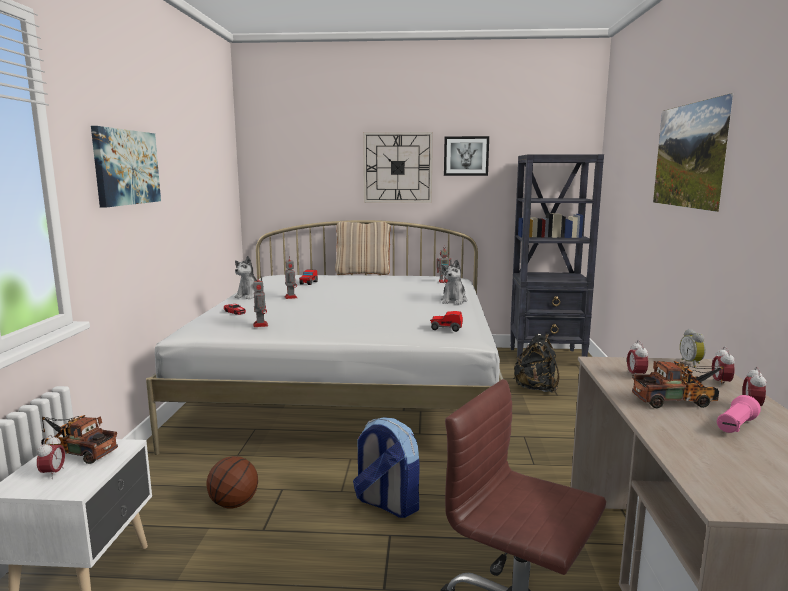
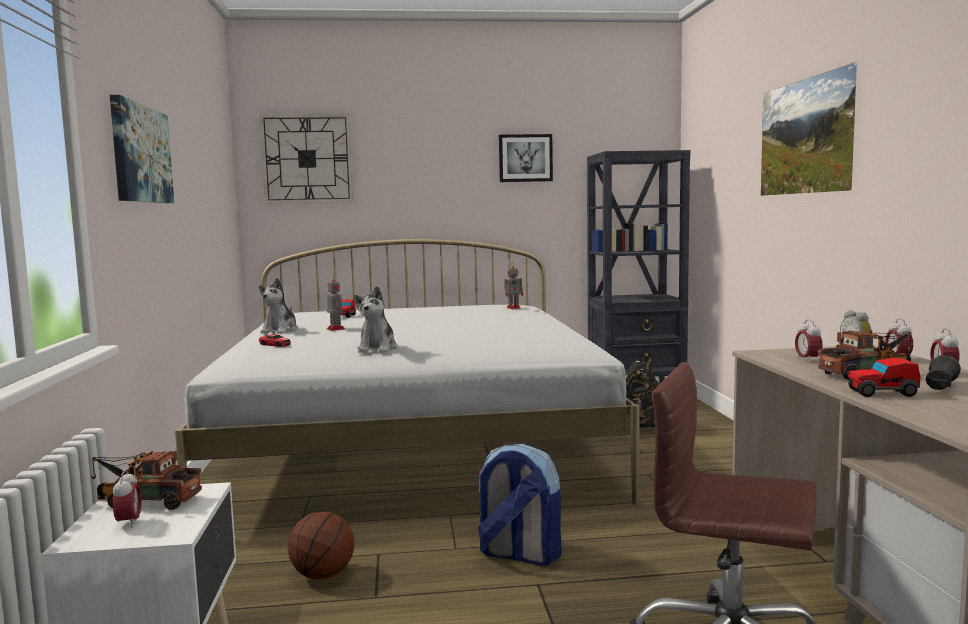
camera: 10 degrees left, 5 degrees down
toy robot [253,280,268,327] -> none
beige pillow [335,222,391,275] -> none
wall clock [363,132,433,203] -> wall clock moved to [259,114,353,204]
toy car [430,311,463,332] -> toy car moved to [847,358,920,397]
plush toy [440,260,468,304] -> plush toy moved to [353,286,398,353]
pink flashlight [717,395,761,433] -> black flashlight [926,355,961,390]

